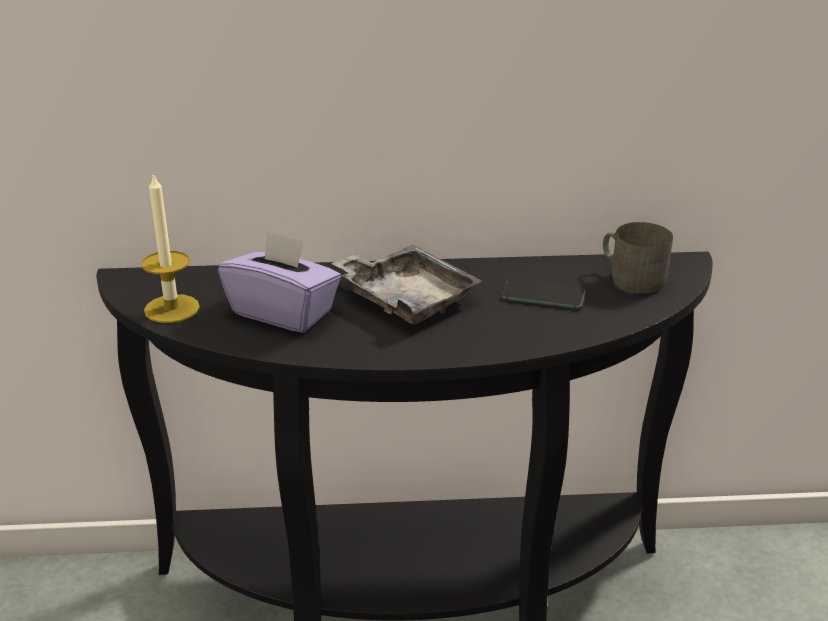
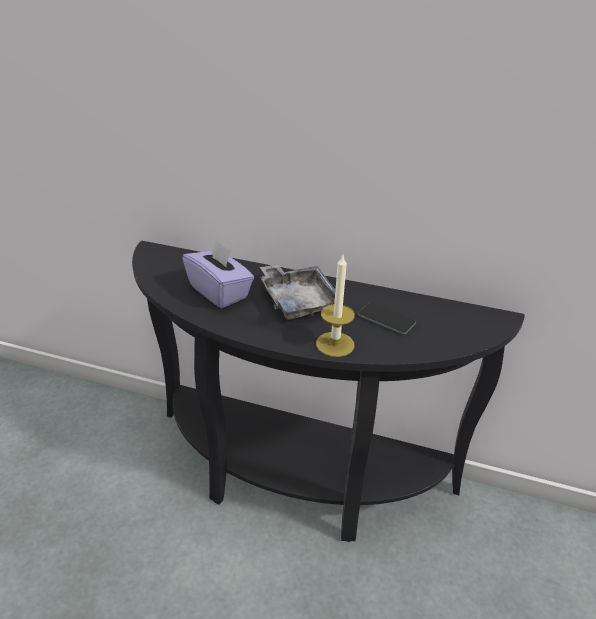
camera: 20 degrees right, 5 degrees up
candle [141,172,200,323] -> candle moved to [316,255,355,357]
grey mug [603,222,673,294] -> none

